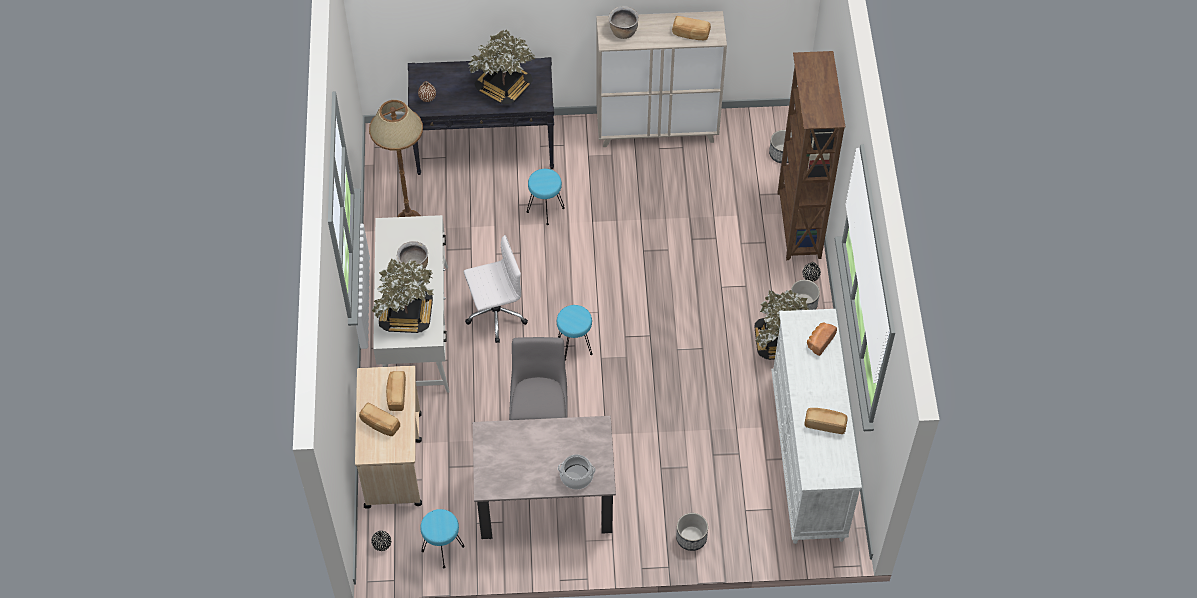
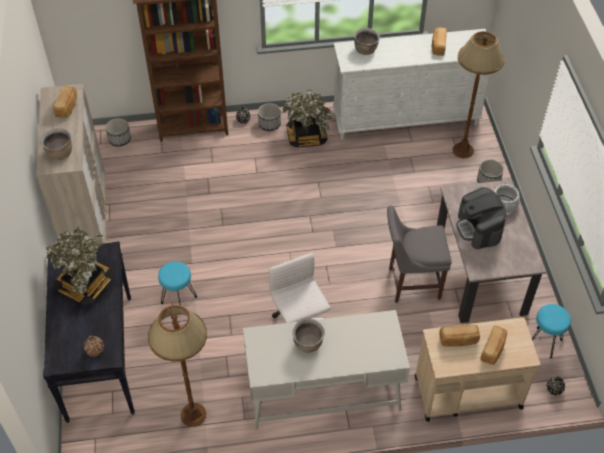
camera: 95 degrees left, 5 degrees down
potted plant [372,258,434,333] -> none
turquoise stool [557,305,593,361] -> none
bread [807,323,837,356] -> brown cooking pot [354,28,380,55]
none -> brown floor lamp [453,31,504,158]
none -> coffee machine [456,187,506,249]

